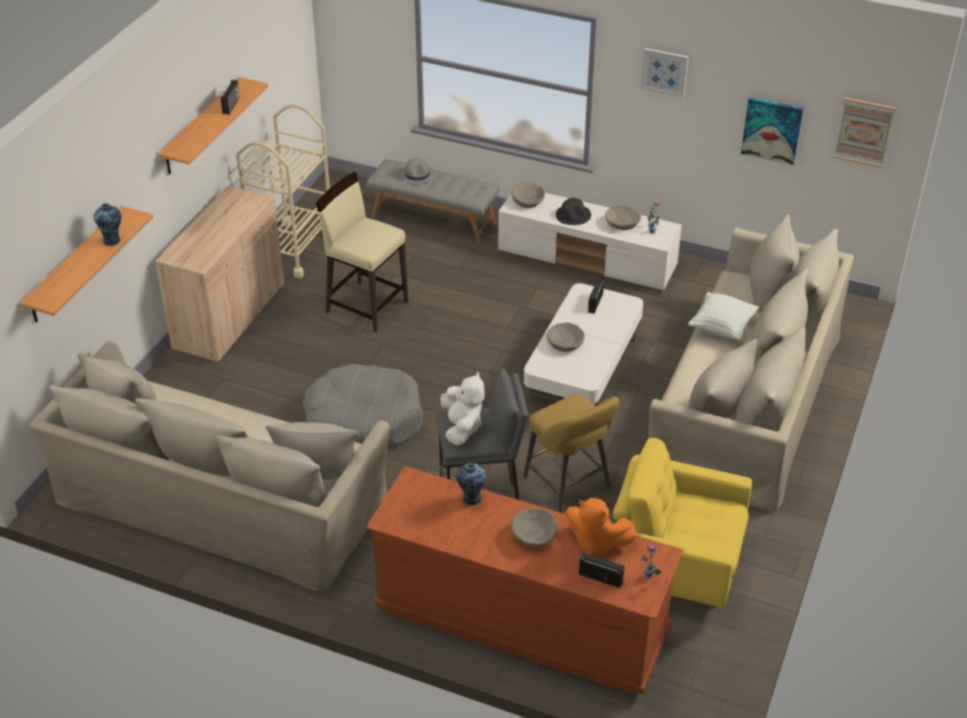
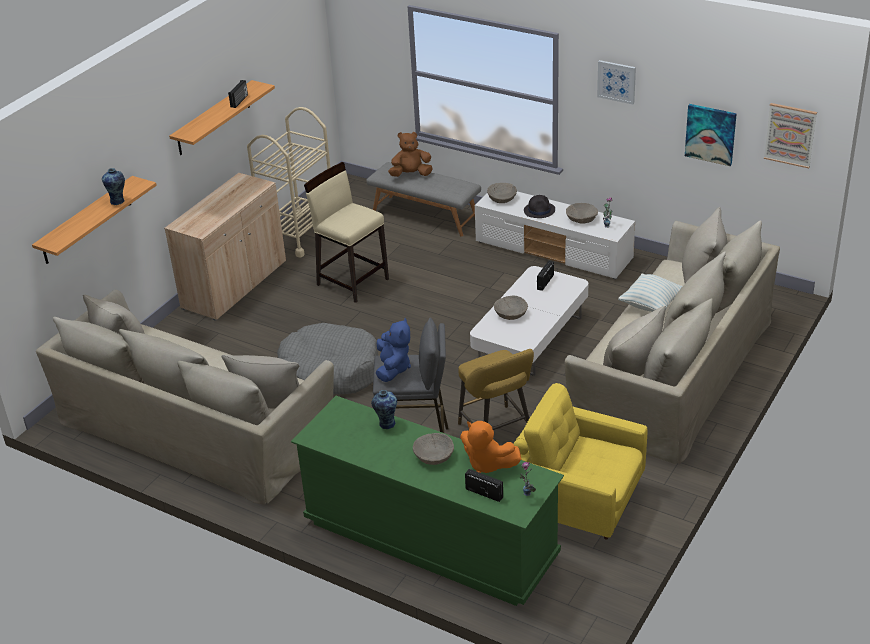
camera: 10 degrees right, 5 degrees down
brown dresser [366,466,684,694] -> green dresser [291,396,564,606]
grey hat [400,158,435,184] -> brown plush toy [388,132,433,177]
white plush toy [440,371,484,446] -> blue plush toy [376,318,411,382]

